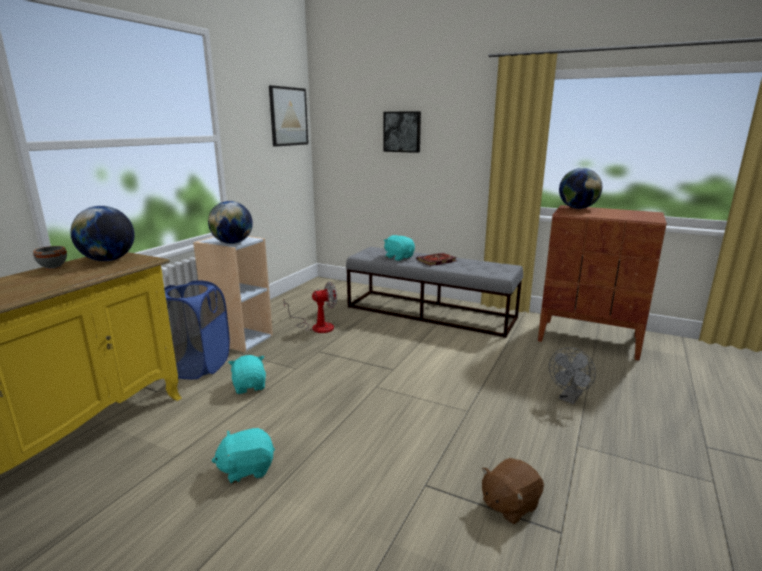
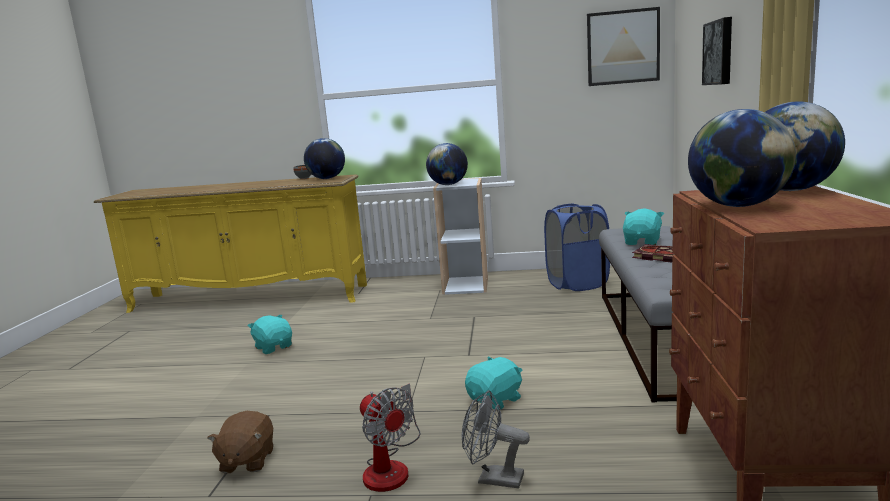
camera: 70 degrees right, 5 degrees down
blue laundry basket [164,280,230,379] -> blue laundry basket moved to [544,203,610,291]
turquoise plush toy [228,355,266,394] -> turquoise plush toy moved to [465,356,523,410]
fan [283,282,337,333] -> fan moved to [360,383,421,492]
brown plush toy [482,458,544,524] -> brown plush toy turned 120 degrees counterclockwise [207,411,273,473]
none -> globe [688,109,796,207]

